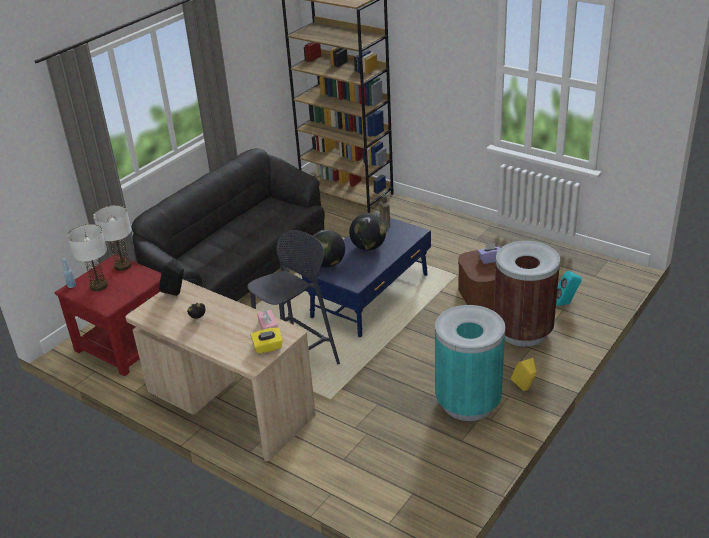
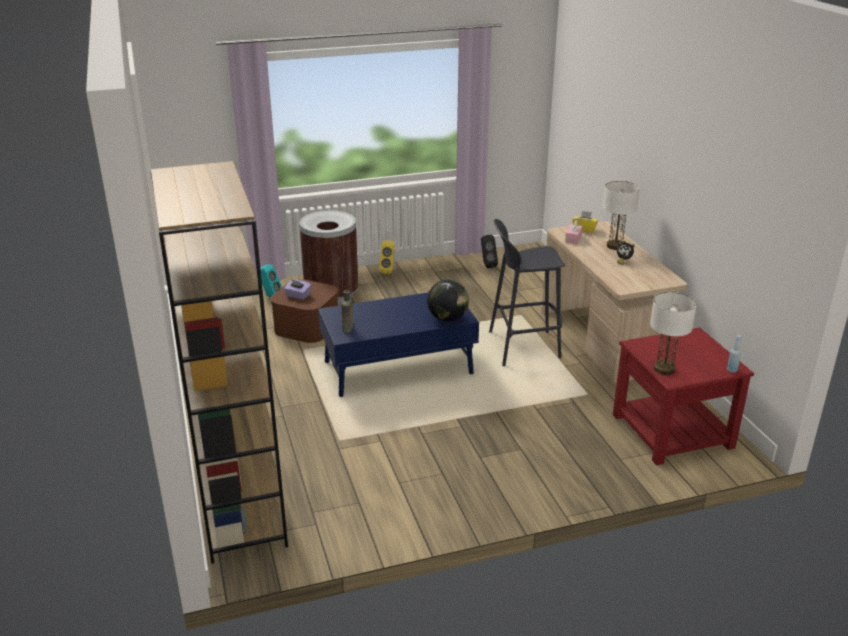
camera: 145 degrees left, 5 degrees down
table lamp [67,224,108,291] -> table lamp moved to [603,181,640,250]
black sofa [131,148,325,301] -> none
black speaker [159,258,184,296] -> black speaker moved to [481,235,498,268]
globe [349,213,386,250] -> none
turquoise trash can [435,305,505,421] -> none

